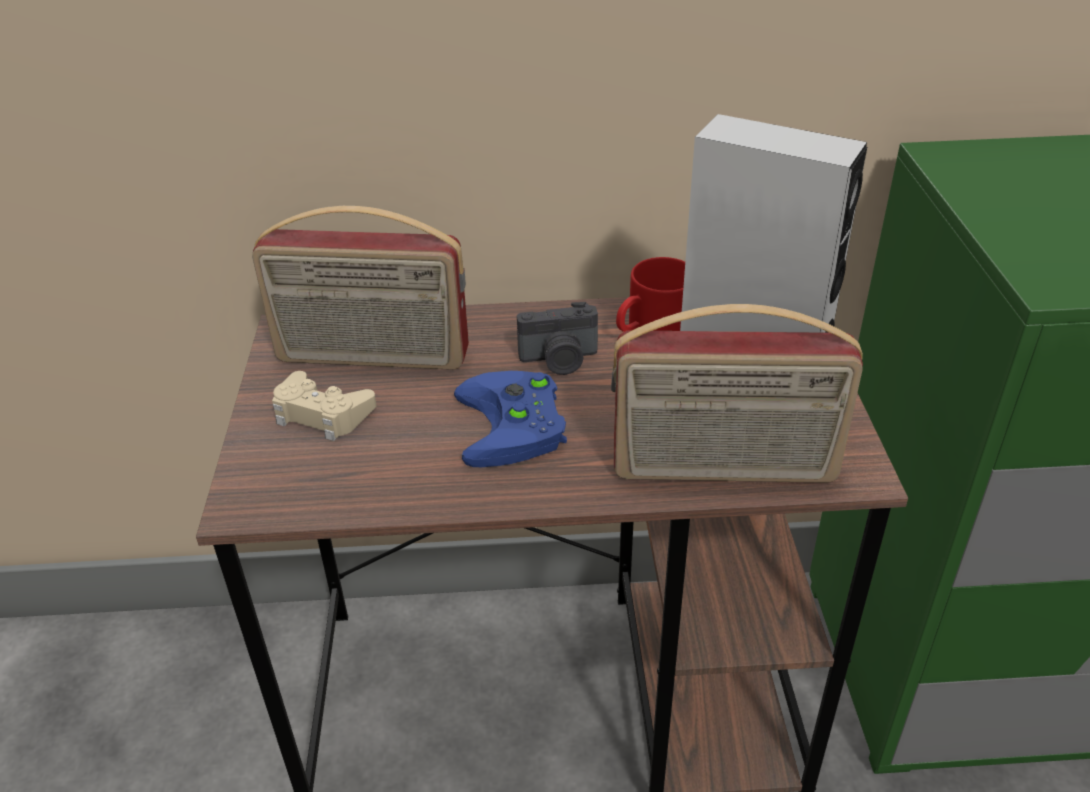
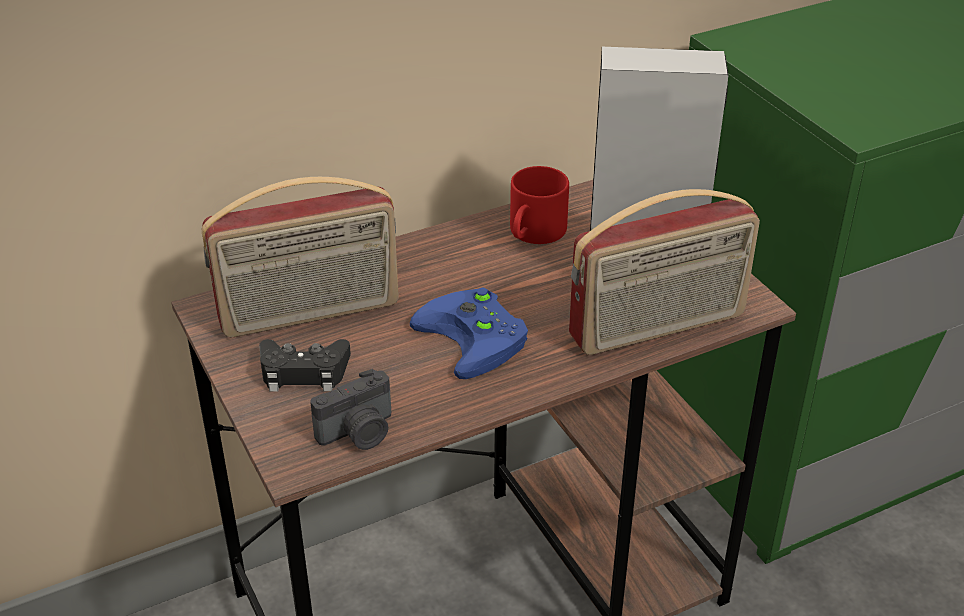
camera: 25 degrees left, 0 degrees up
beige game controller [272,371,377,441] -> black game controller [259,339,351,391]
camera [517,302,598,375] -> camera moved to [310,369,391,450]

